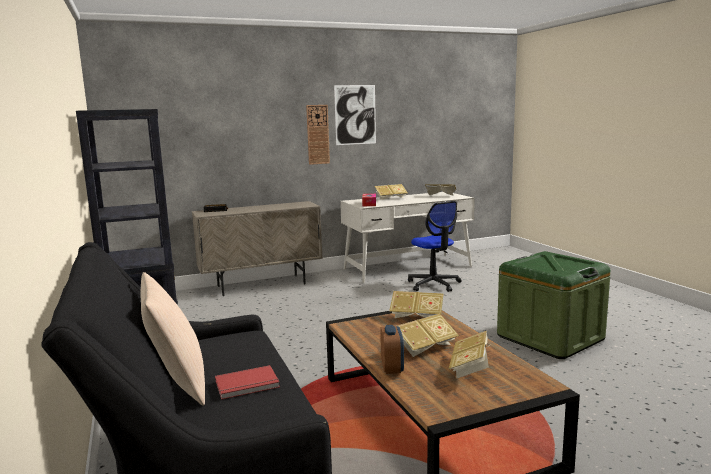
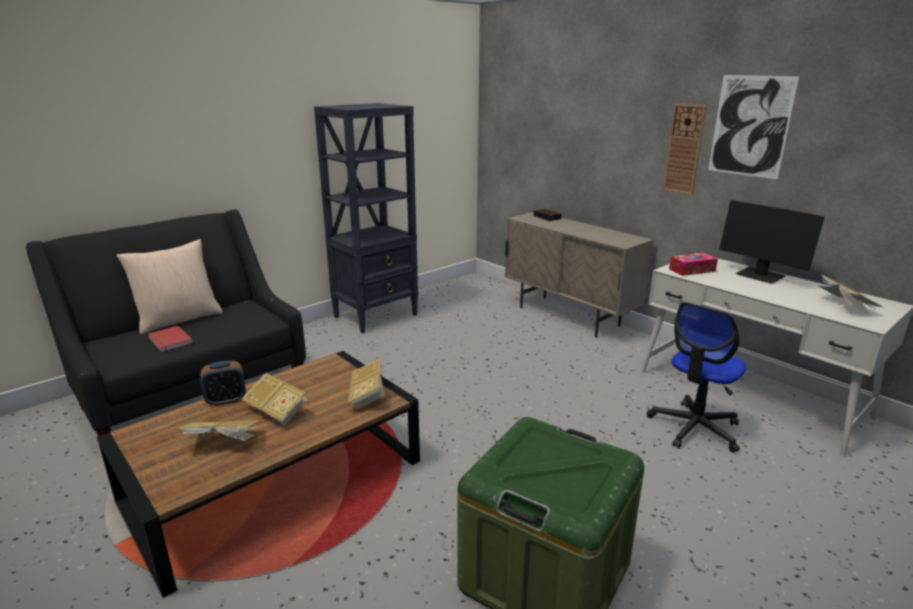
camera: 70 degrees right, 10 degrees up
book [375,184,408,200] -> monitor [719,200,825,284]

